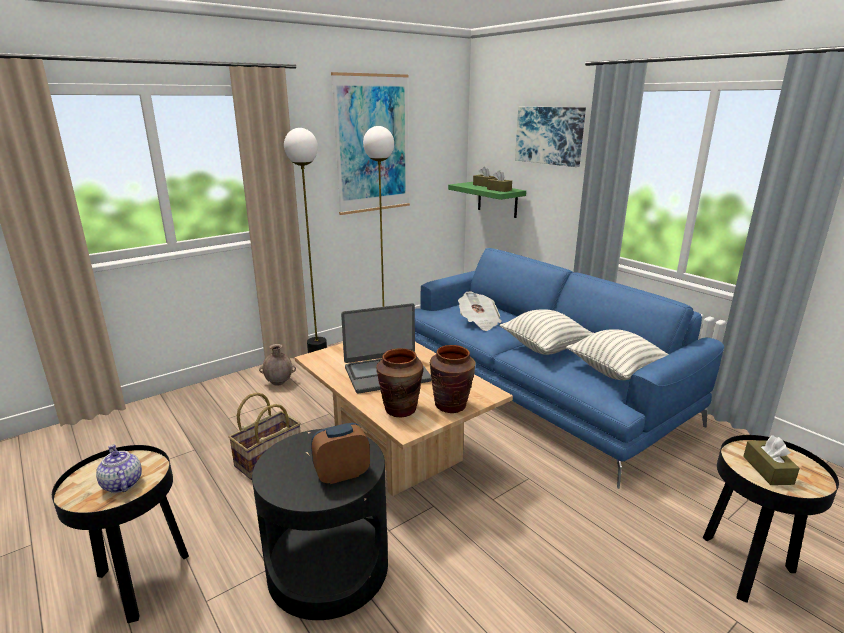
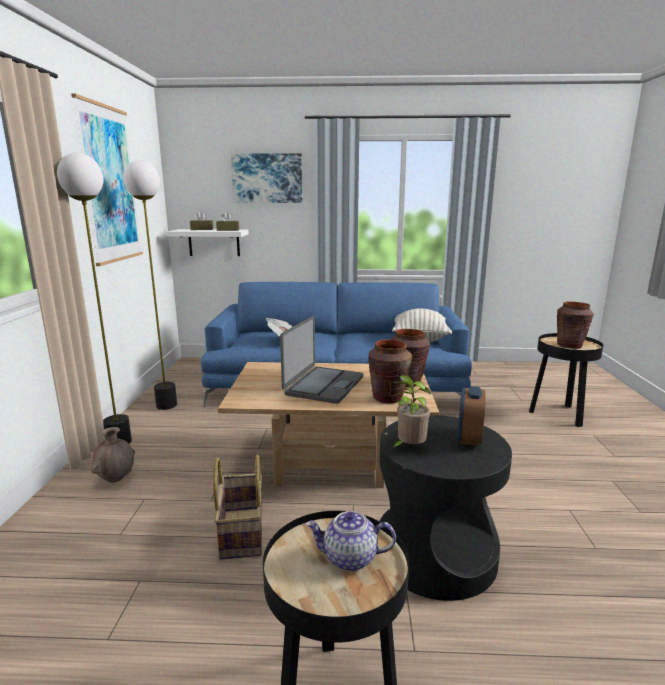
camera: 50 degrees left, 5 degrees down
green shelf [448,182,526,218] -> white shelf [167,229,249,256]
pillow [500,309,593,355] -> none
brown tissue box [743,435,800,485] -> brown vase [557,301,594,349]
none -> potted plant [391,375,431,449]

